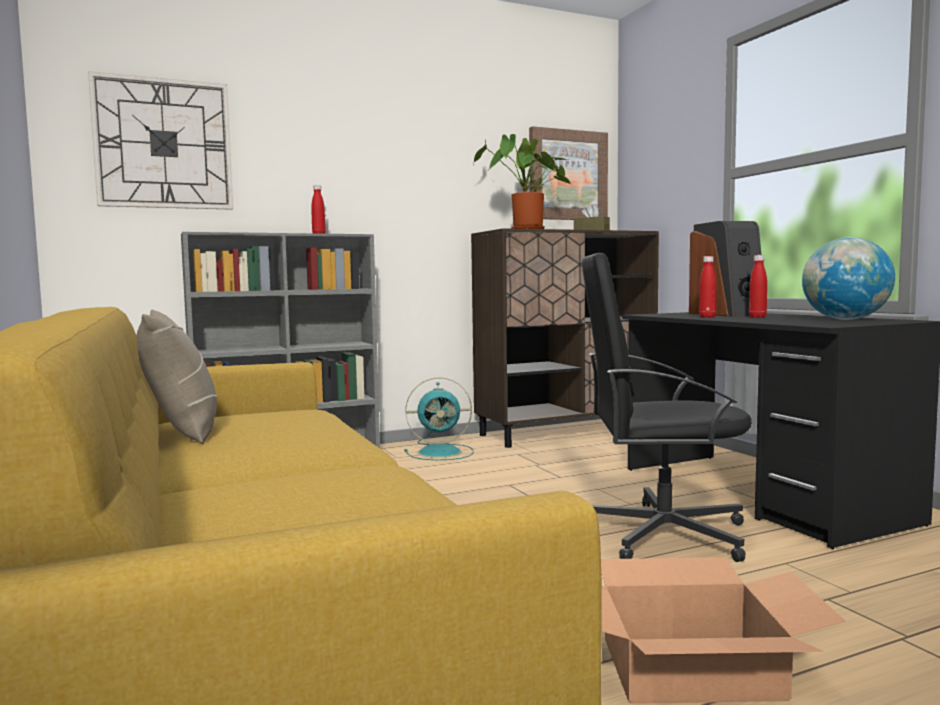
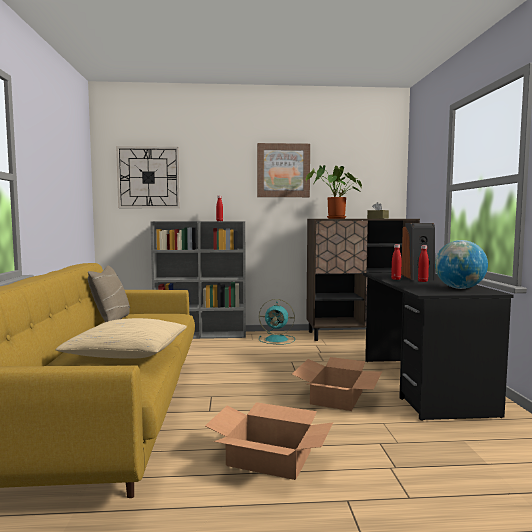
camera: 20 degrees right, 0 degrees up
picture [529,126,608,220] -> picture moved to [257,143,310,197]
black office chair [582,253,752,562] -> cardboard box [292,357,382,411]
none -> beige pillow [56,318,187,359]

